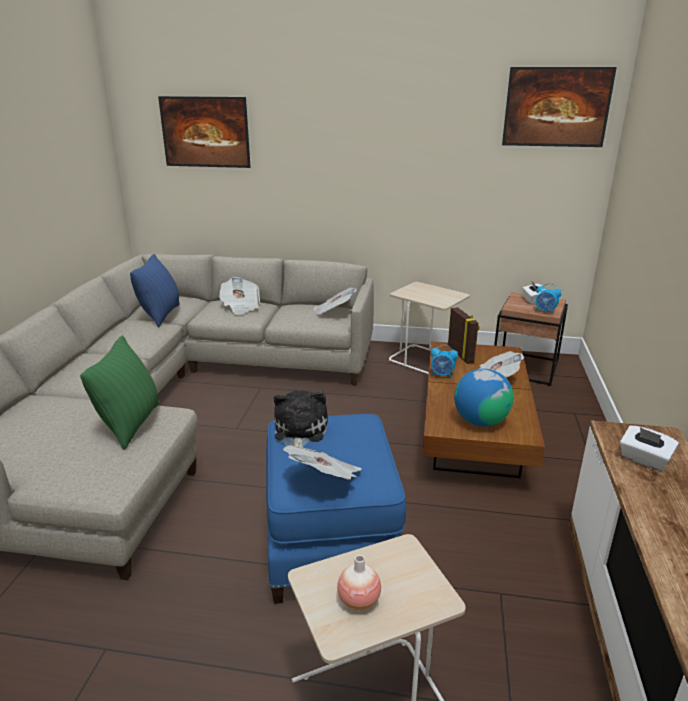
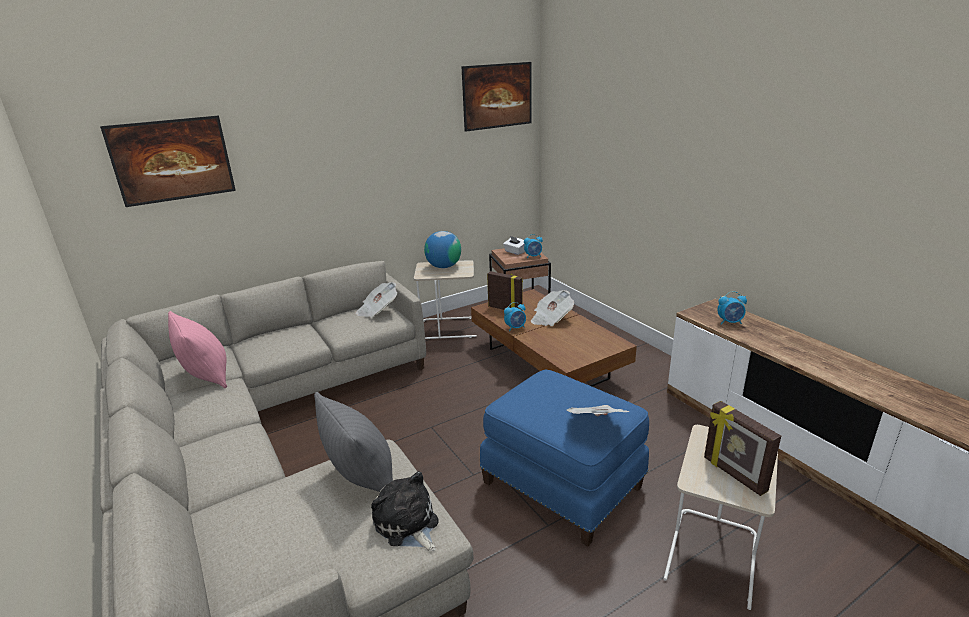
camera: 40 degrees left, 0 degrees up
green pillow [80,335,160,450] -> grey pillow [314,392,393,492]
blue pillow [130,254,180,327] -> pink pillow [168,311,227,388]
newspaper [219,277,260,315] -> none
plush toy [274,390,328,447] -> plush toy moved to [371,471,439,551]
vase [337,555,381,610] -> picture frame [704,401,781,496]
globe [454,369,514,426] -> globe moved to [424,231,461,268]
white tissue box [620,425,679,471] -> alarm clock [717,291,747,325]

